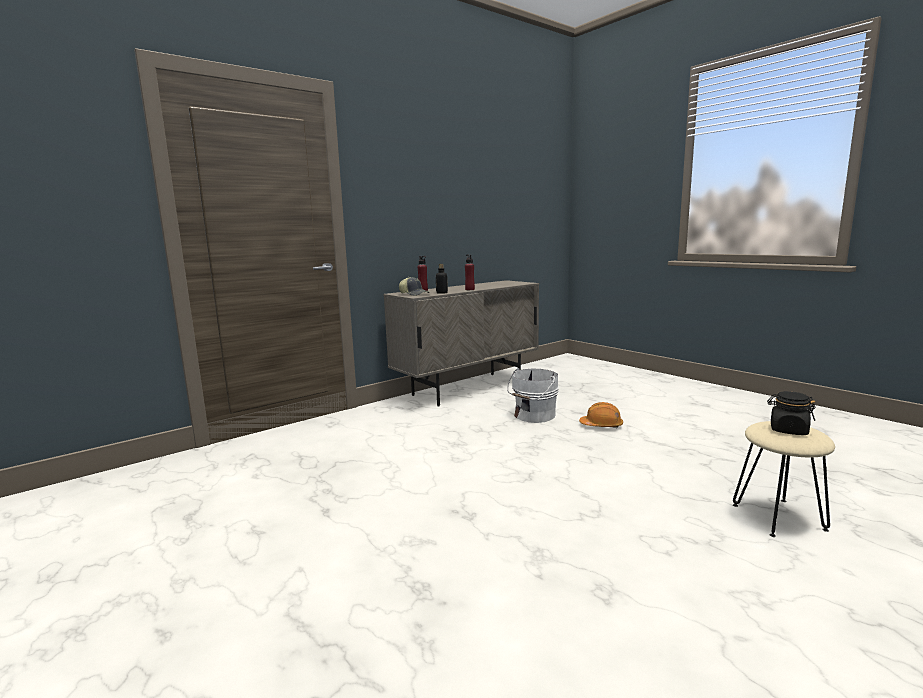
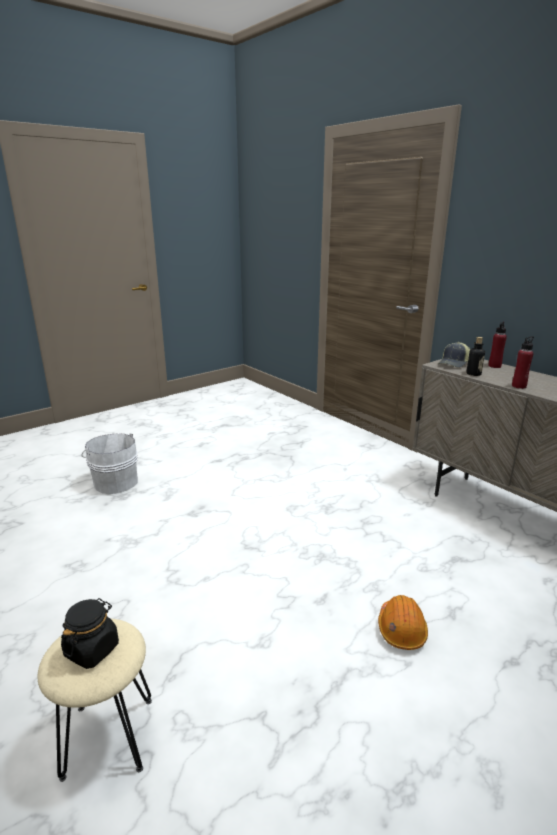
camera: 90 degrees right, 10 degrees up
white bucket [507,368,559,423] -> white bucket moved to [81,433,138,494]

